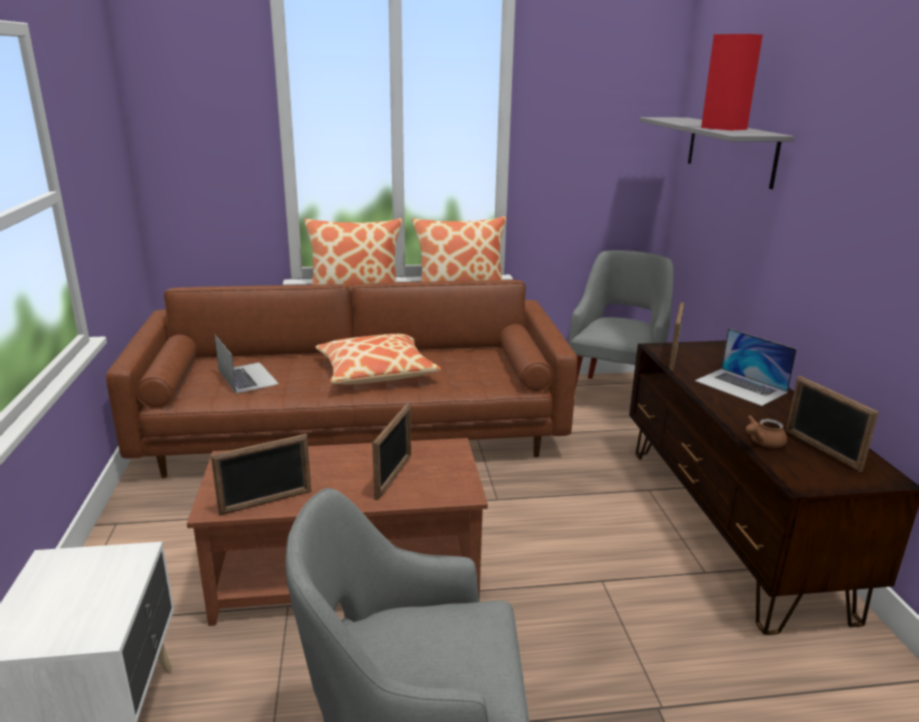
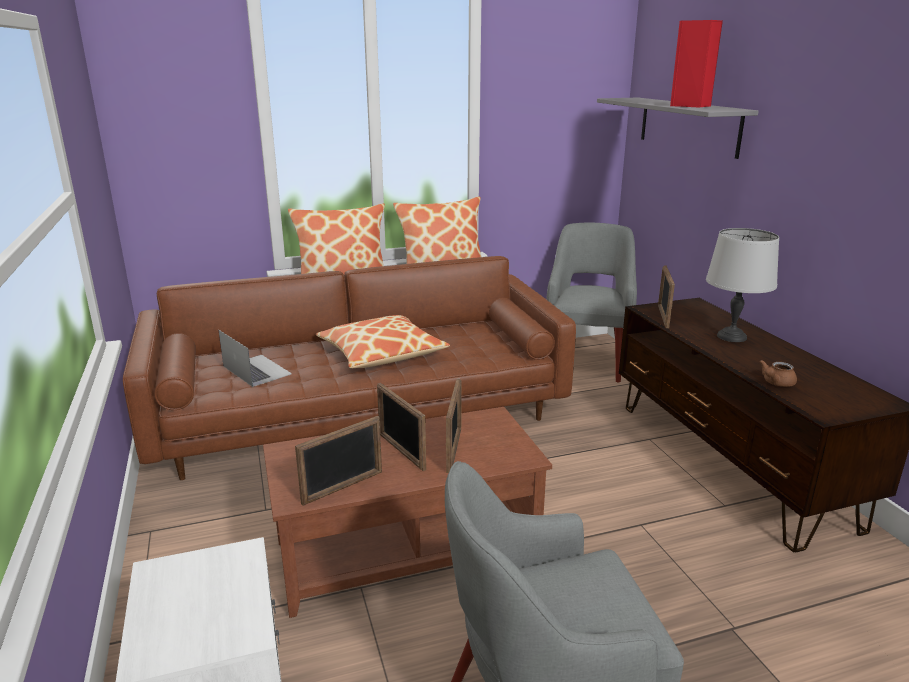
camera: 10 degrees left, 0 degrees up
laptop [695,328,797,406] -> grey table lamp [706,228,779,342]
picture frame [786,376,879,472] -> picture frame moved to [377,383,426,471]

